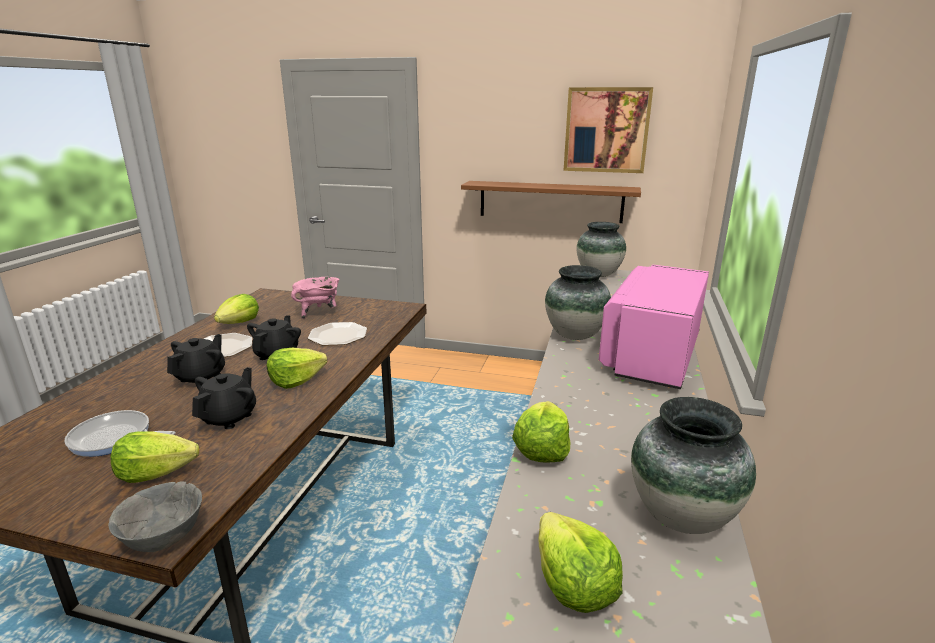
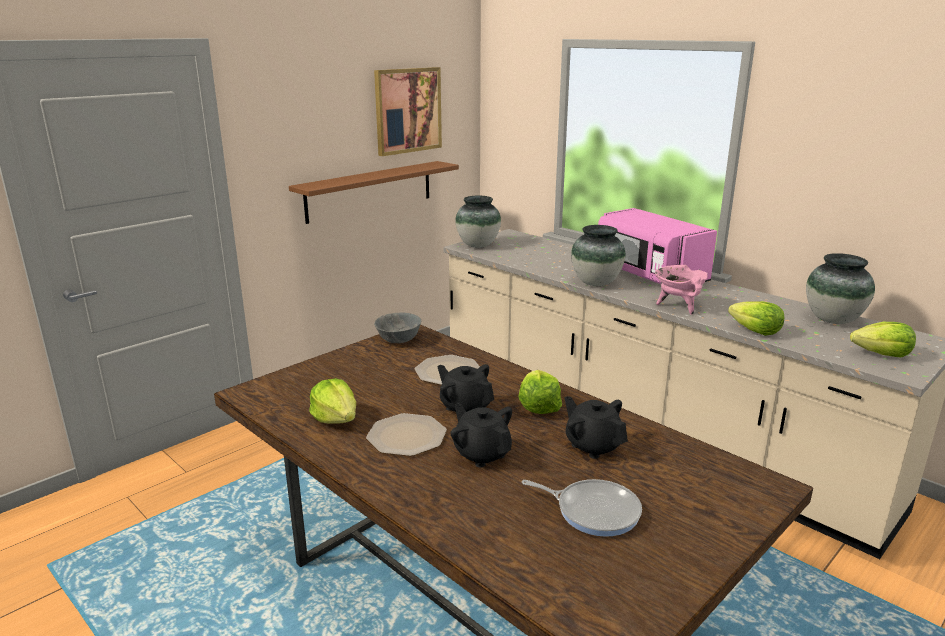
camera: 60 degrees left, 0 degrees up
frying pan [64,410,176,457] -> frying pan turned 105 degrees counterclockwise [522,479,642,537]
grey bowl [108,481,202,552] -> grey bowl moved to [374,313,421,343]
lettuce [111,431,199,483] -> none
pink cooking pot [291,277,340,319] -> pink cooking pot moved to [655,265,708,315]

